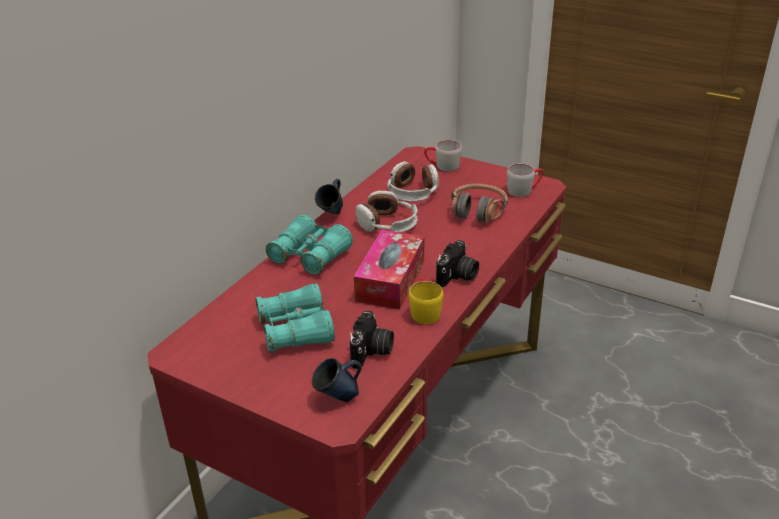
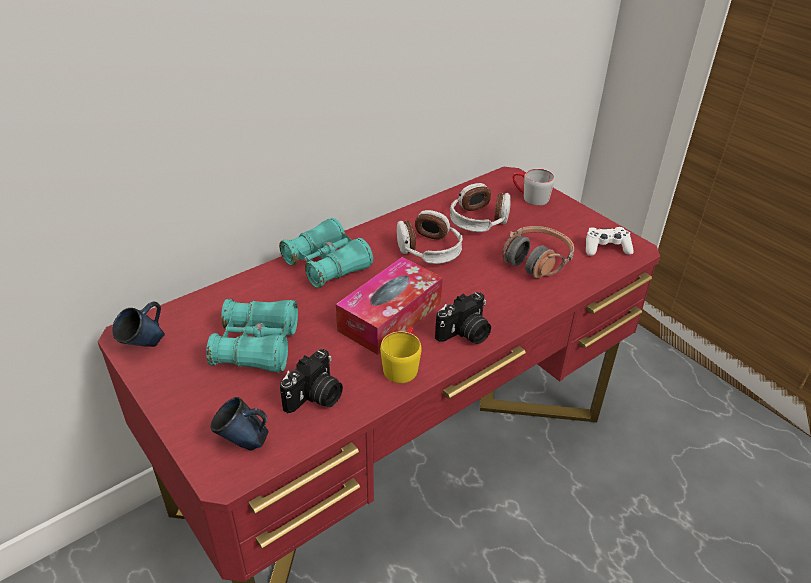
camera: 20 degrees right, 5 degrees up
blue mug [315,179,343,214] -> blue mug moved to [112,302,165,347]
grey mug [507,164,543,197] -> white game controller [586,227,633,256]

